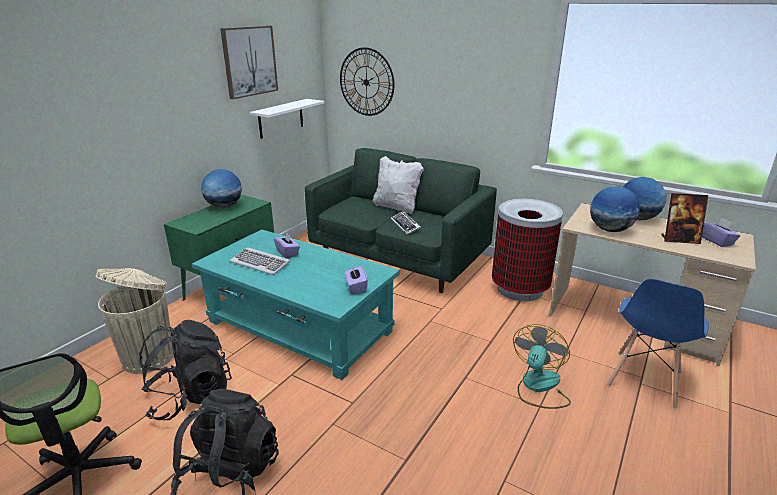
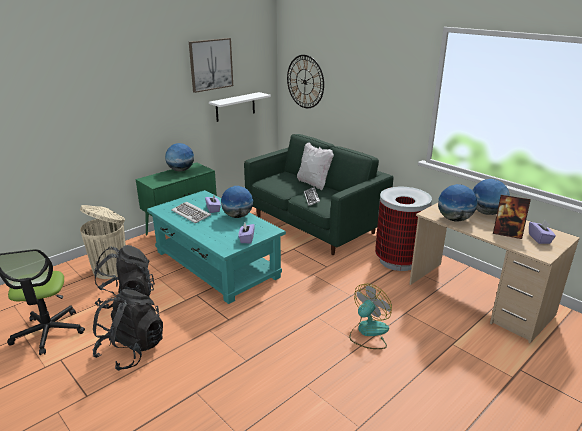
camera: 15 degrees right, 0 degrees up
blue chair [607,279,709,409] -> none
none -> globe [221,186,253,218]

